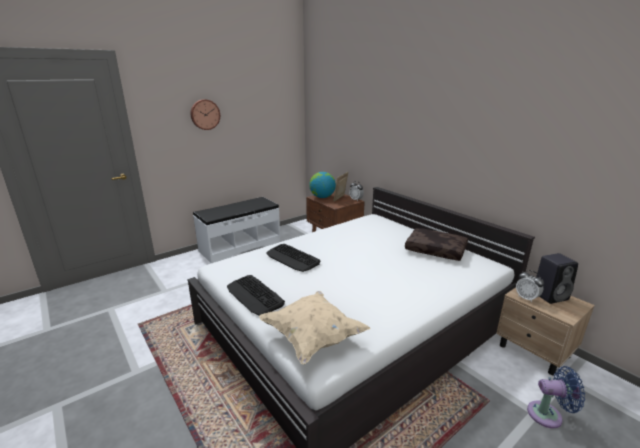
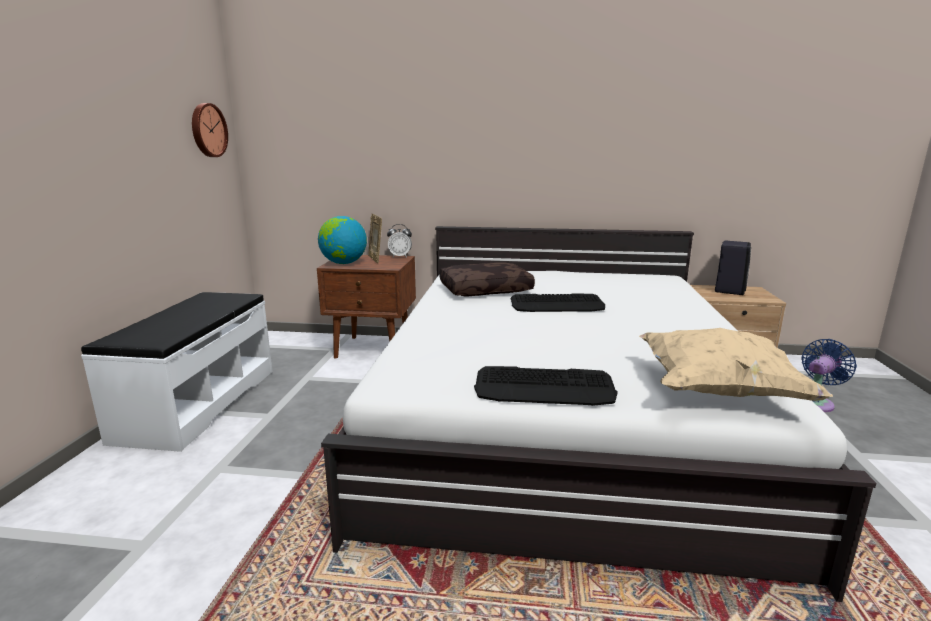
camera: 45 degrees left, 5 degrees down
wall clock [191,99,220,130] -> wall clock moved to [192,103,228,157]
keyboard [266,244,320,272] -> keyboard moved to [511,294,605,312]
brown pillow [405,228,468,261] -> brown pillow moved to [440,262,535,297]
alarm clock [516,270,544,303] -> none

